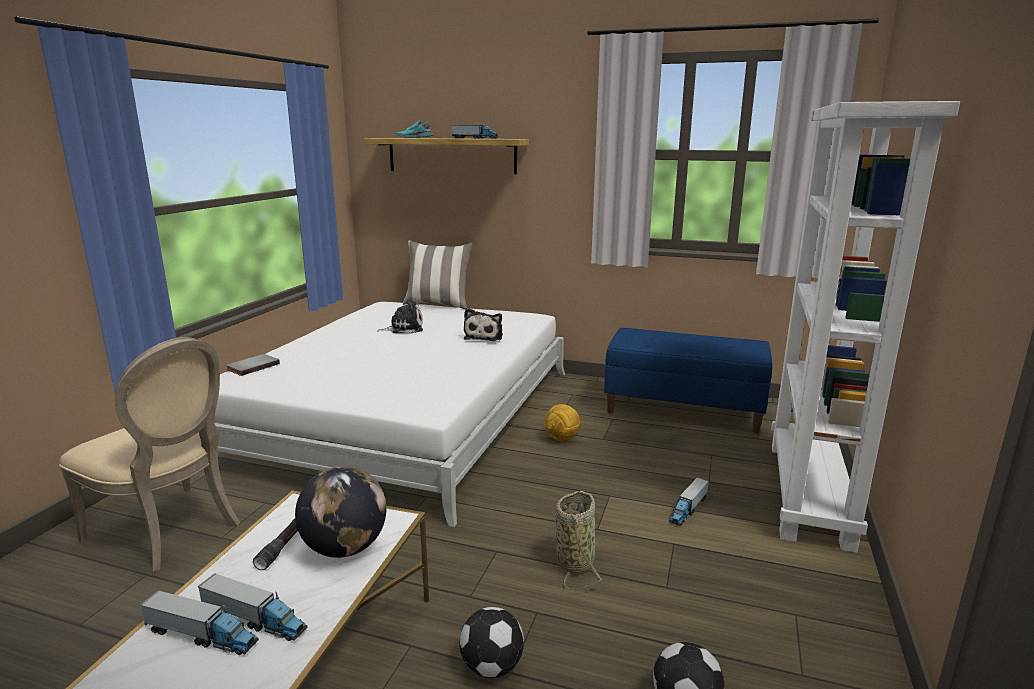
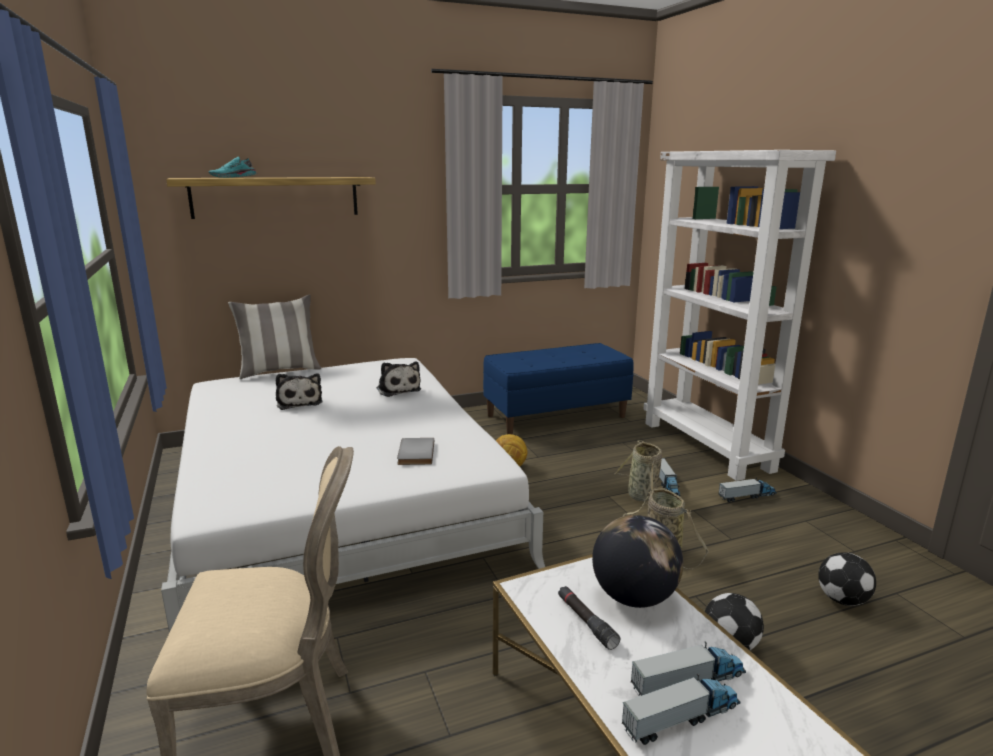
camera: 40 degrees left, 0 degrees up
grey book [226,354,280,376] -> grey book moved to [397,438,434,465]
plush toy [378,300,423,334] -> plush toy turned 120 degrees clockwise [276,373,323,410]
toy truck [452,124,499,139] -> toy truck moved to [718,478,777,502]
none -> basket [615,440,662,504]

